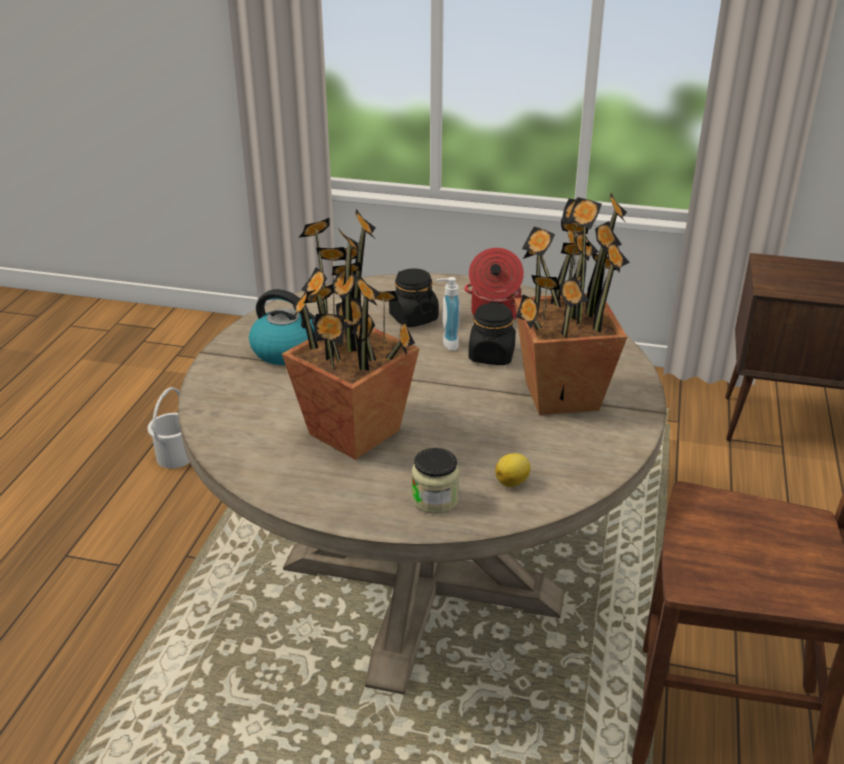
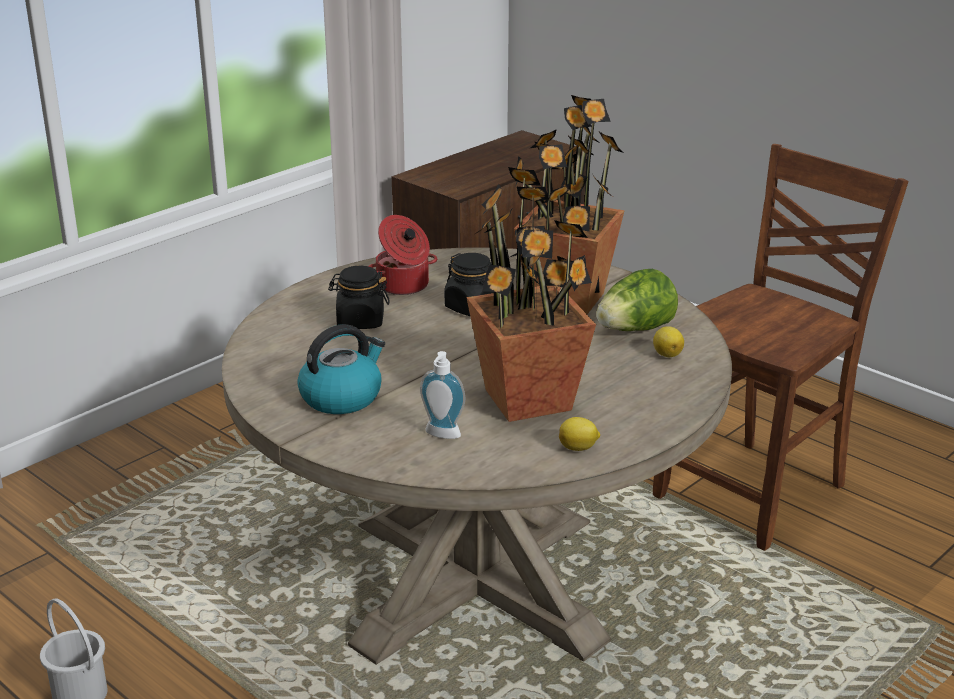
camera: 60 degrees left, 5 degrees down
jar [412,448,459,514] -> none
soap dispenser [436,277,460,351] -> soap dispenser moved to [420,351,465,439]
none -> lemon [559,417,600,451]
none -> lettuce [596,269,678,331]

